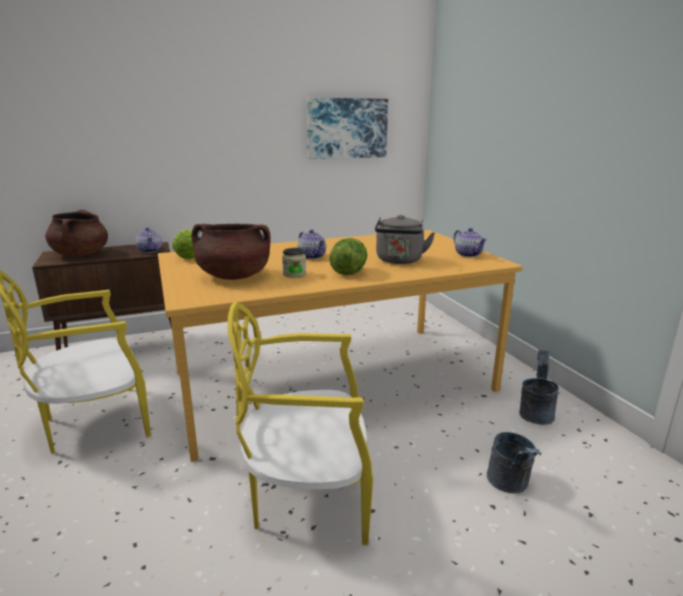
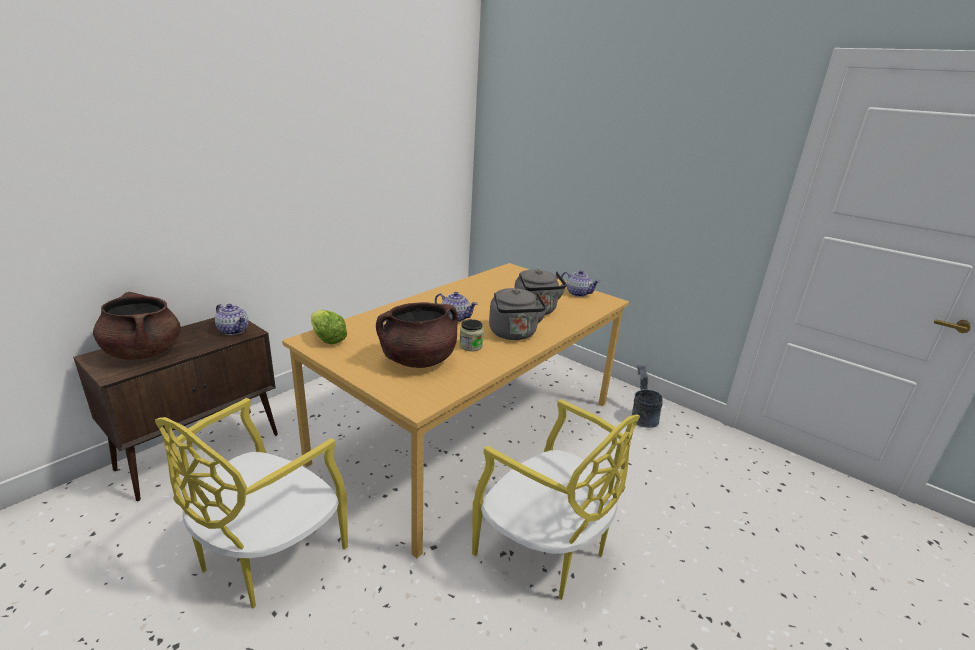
camera: 30 degrees left, 5 degrees up
yellow chair [228,302,373,545] -> yellow chair turned 105 degrees counterclockwise [472,399,640,600]
picture [307,97,388,159] -> none
lettuce [329,238,367,275] -> grey kettle [489,288,549,340]
grey bucket [487,432,541,493] -> none

